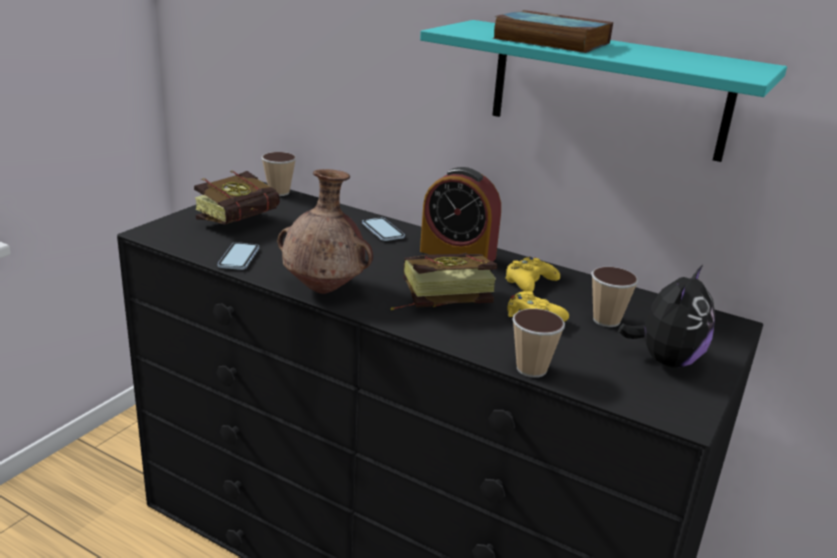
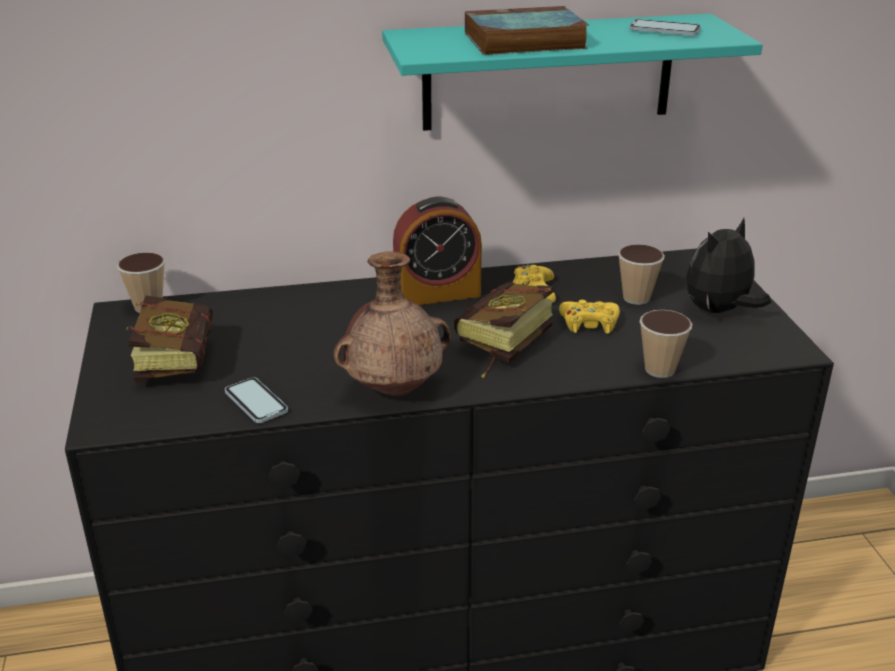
camera: 40 degrees left, 5 degrees up
phone [362,218,405,241] -> phone moved to [629,19,701,36]
plush toy [618,265,715,367] -> plush toy turned 120 degrees counterclockwise [686,218,771,313]

